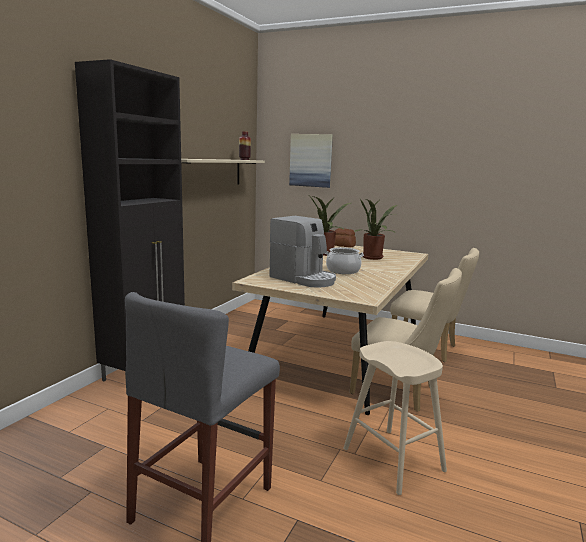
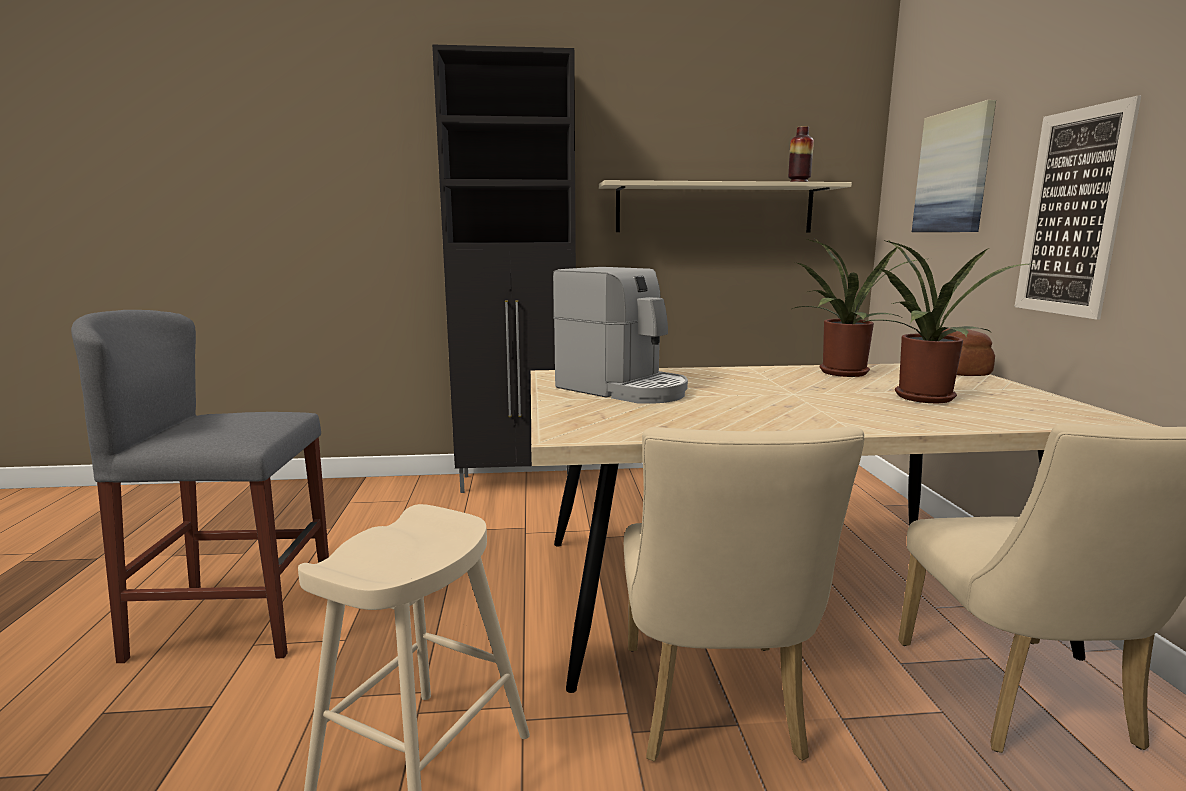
camera: 60 degrees right, 0 degrees up
coffee machine [269,216,336,287] -> coffee machine turned 60 degrees counterclockwise [553,267,688,404]
cooking pot [325,247,364,274] -> none
none -> picture [1014,96,1141,320]

